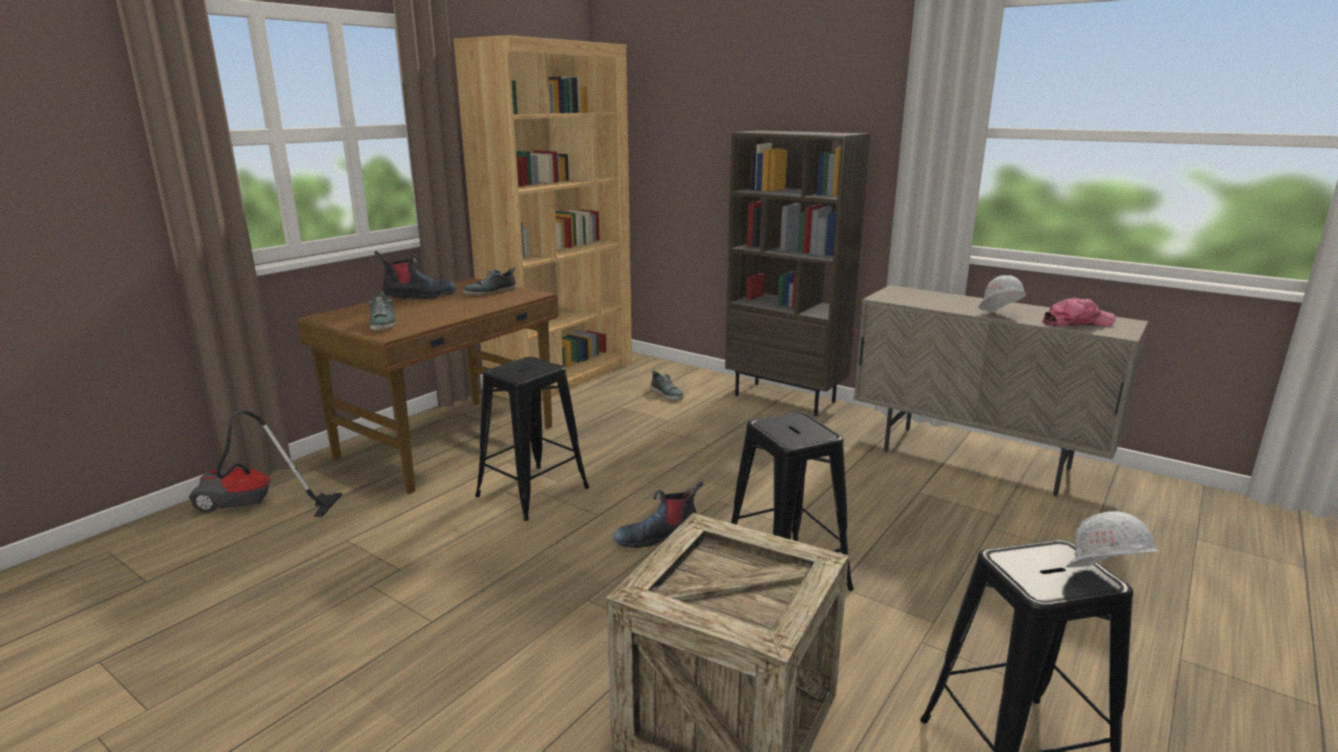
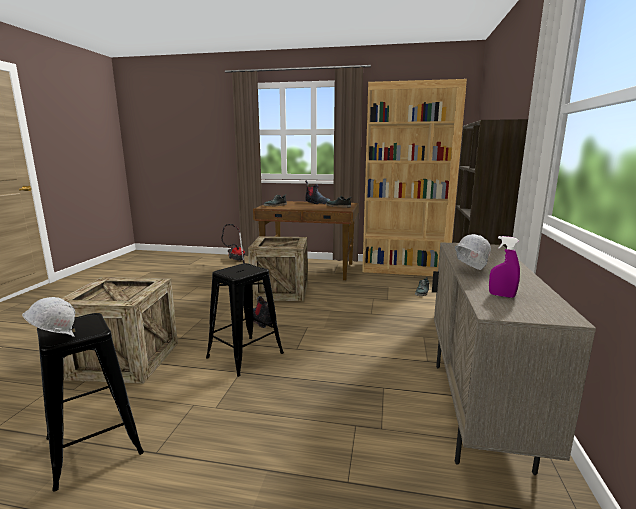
camera: 65 degrees right, 5 degrees down
black stool [475,357,589,521] -> crate [248,236,308,301]
cap [1042,297,1116,327] -> purple spray bottle [489,236,520,298]

